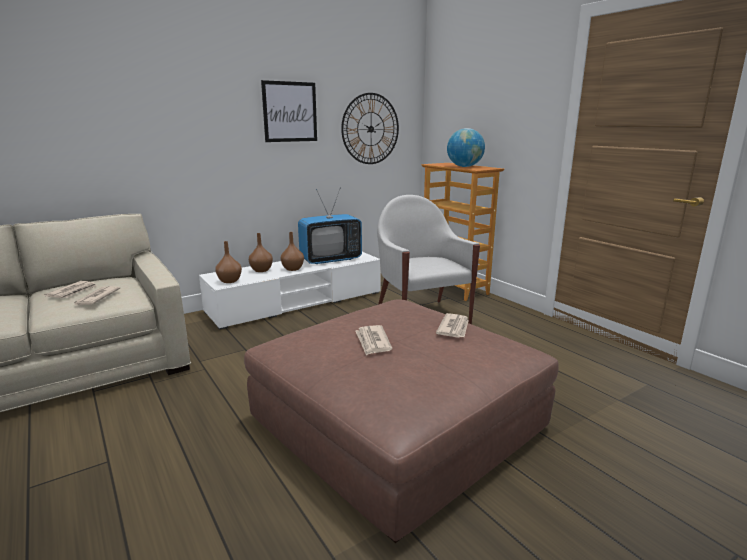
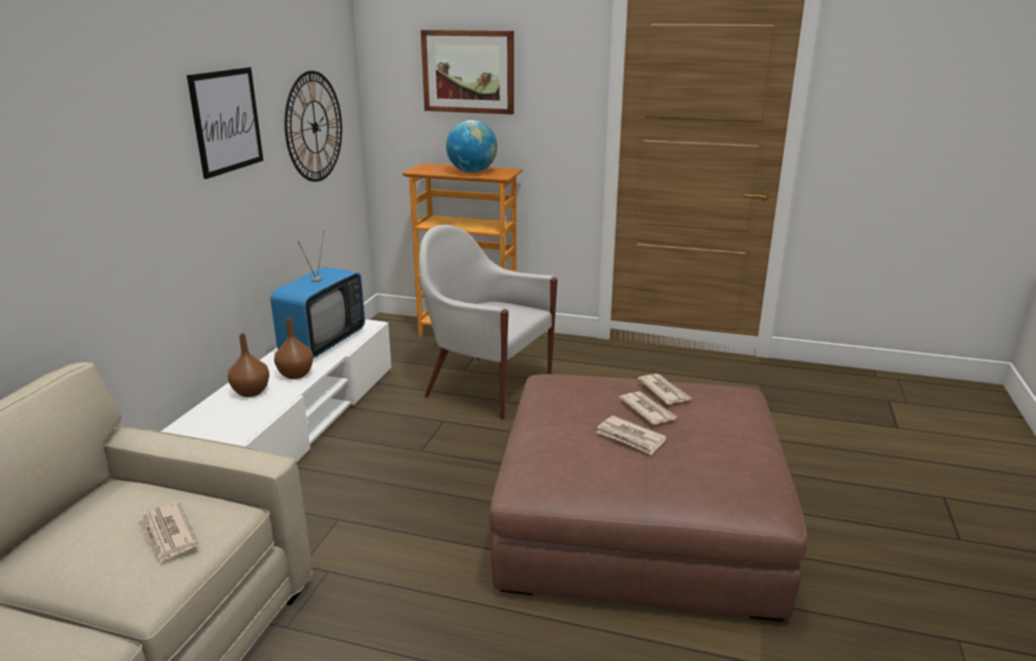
camera: 40 degrees left, 5 degrees up
newspaper [44,281,97,298] -> newspaper moved to [619,391,677,425]
brown vase [215,241,242,283] -> none
none -> picture [421,30,514,114]

